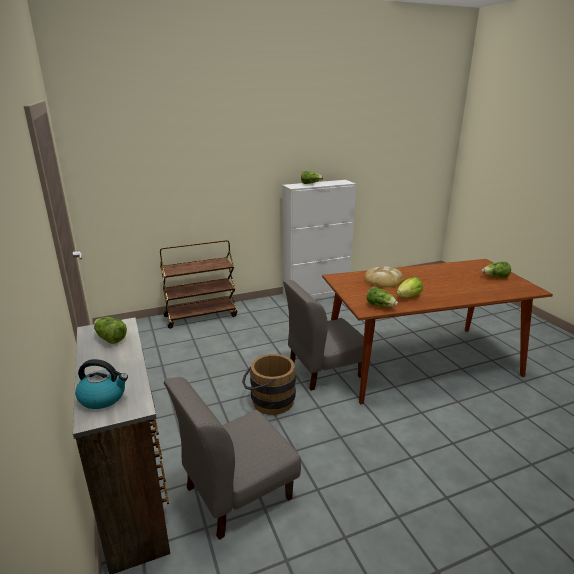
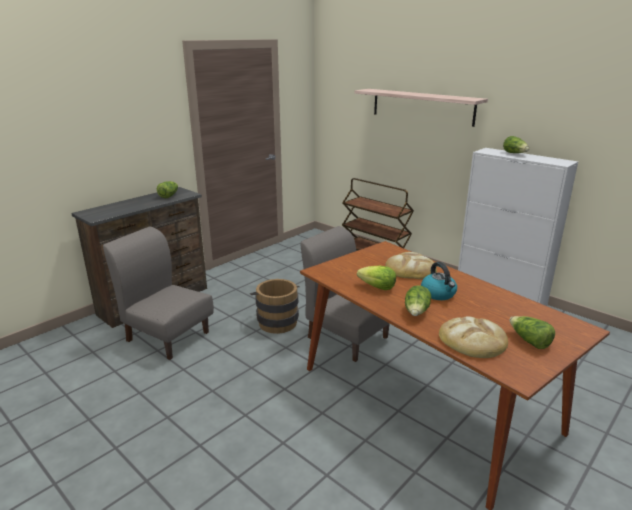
camera: 65 degrees right, 0 degrees up
kettle [75,359,128,409] -> kettle moved to [421,262,457,300]
lettuce [367,287,398,307] -> lettuce moved to [405,285,431,316]
none -> shelf [355,89,488,127]
none -> bread [439,316,508,358]

